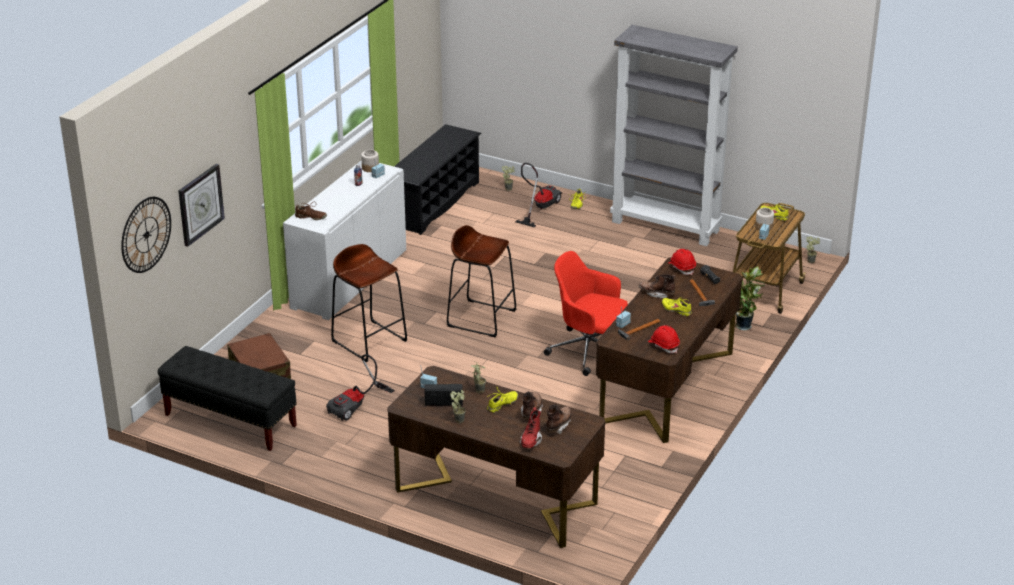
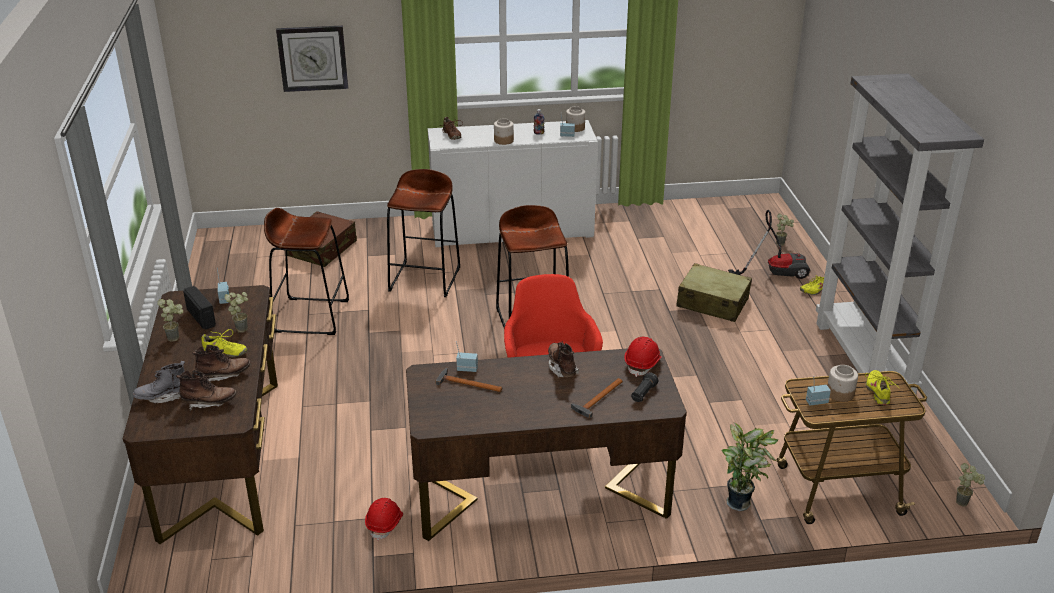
camera: 55 degrees right, 0 degrees up
wall clock [121,197,171,273] -> none
black bench [158,346,297,451] -> none
vacuum cleaner [326,354,395,421] -> brown stool [264,208,349,335]
black shoe rack [394,124,481,235] -> none
red boot [519,407,542,448] -> grey boot [133,361,185,403]
red hard hat [648,325,680,353] -> red hard hat moved to [365,498,403,541]
yellow shoe [662,298,692,317] -> none
none -> jar [494,118,514,145]
none -> beige suitcase [676,263,752,322]

